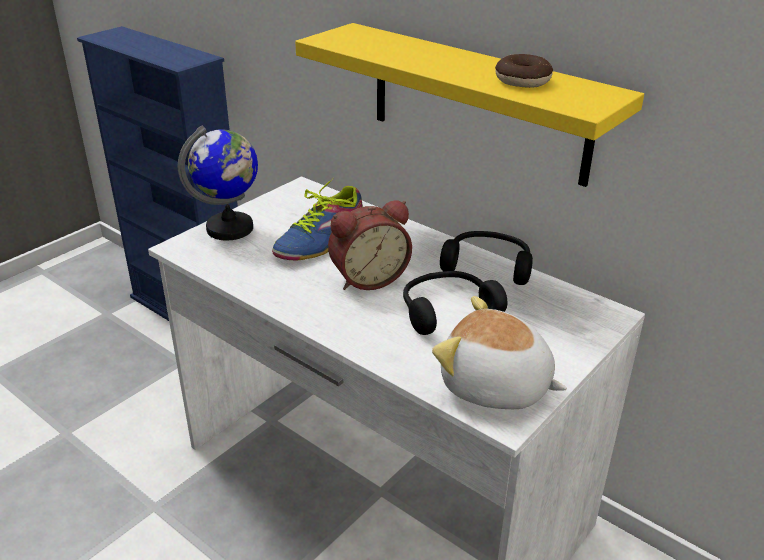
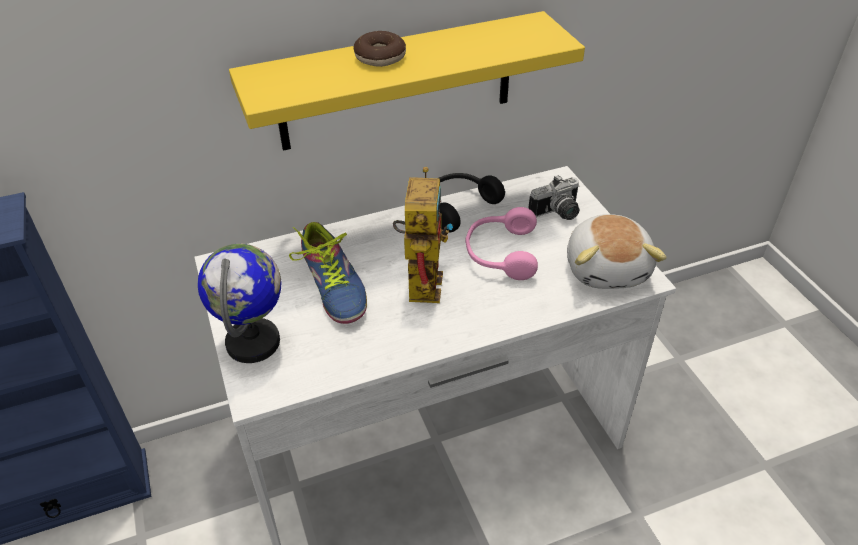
camera: 60 degrees left, 10 degrees up
alarm clock [328,200,412,290] -> toy robot [393,167,453,303]
black headphones [403,271,508,335] -> pink headphones [465,207,538,280]
plush toy [432,296,567,409] -> plush toy turned 60 degrees counterclockwise [567,214,667,289]
donut [495,54,553,88] -> donut moved to [353,31,406,67]
none -> camera [528,175,580,220]

